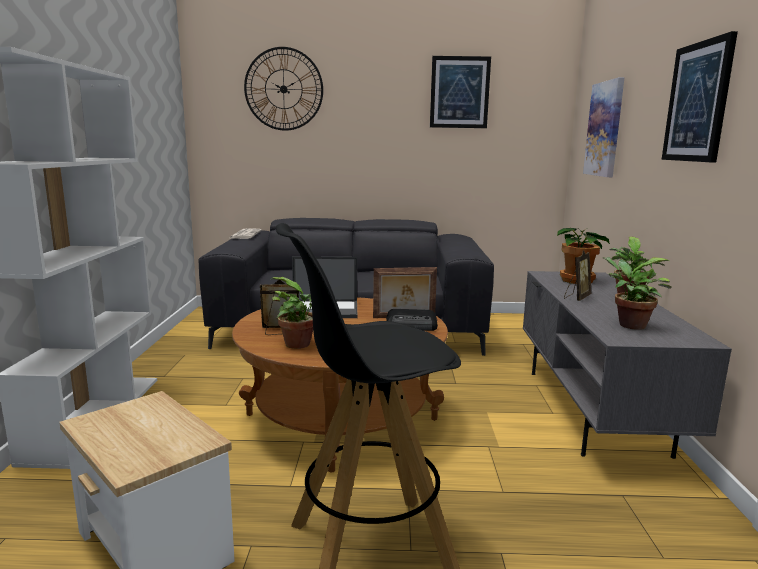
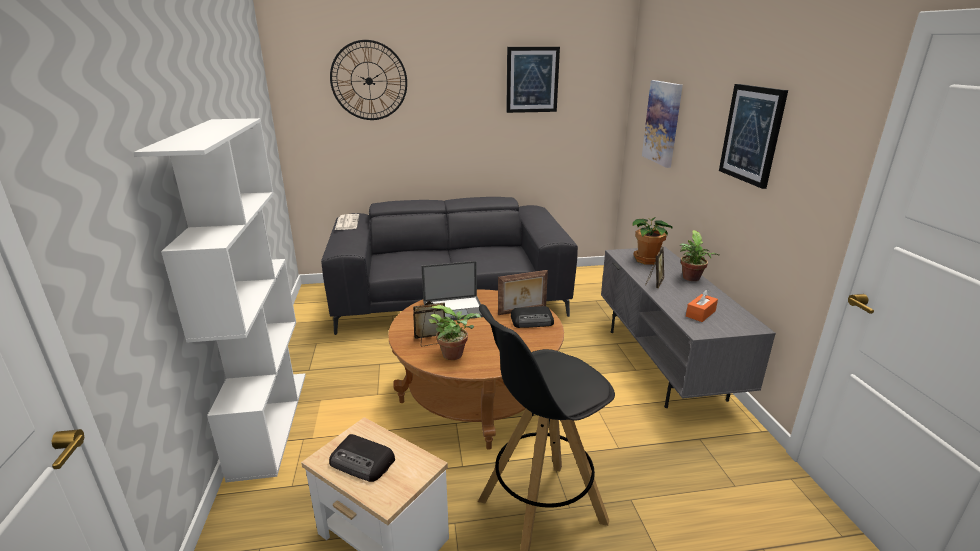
camera: 10 degrees left, 10 degrees up
potted plant [603,257,672,330] -> orange tissue box [686,290,718,322]
none -> radio [329,434,395,482]

